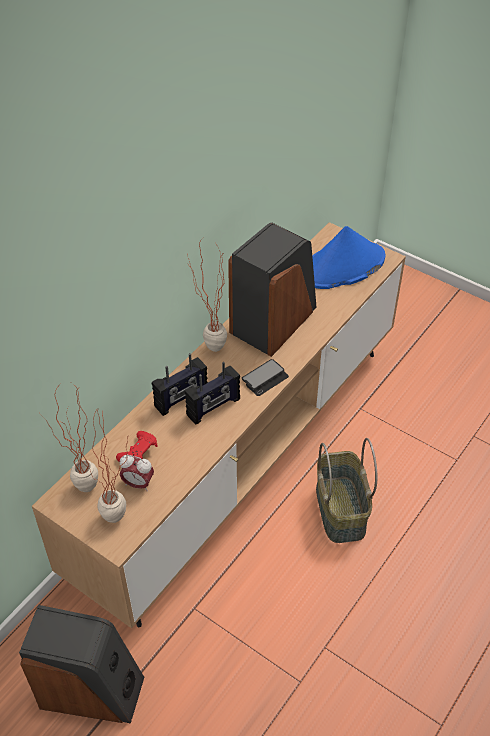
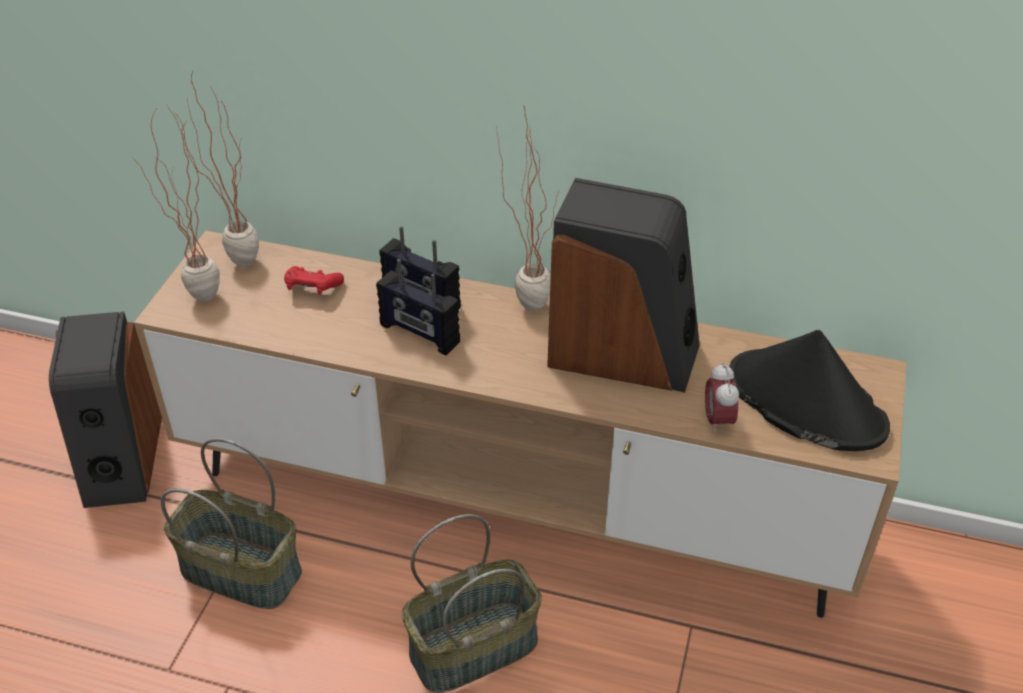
camera: 70 degrees right, 5 degrees down
alarm clock [120,455,154,491] -> alarm clock moved to [705,363,739,434]
phone [242,359,289,396] -> none
blue hat [312,226,385,289] -> black hat [729,330,890,451]
none -> basket [161,438,302,609]

